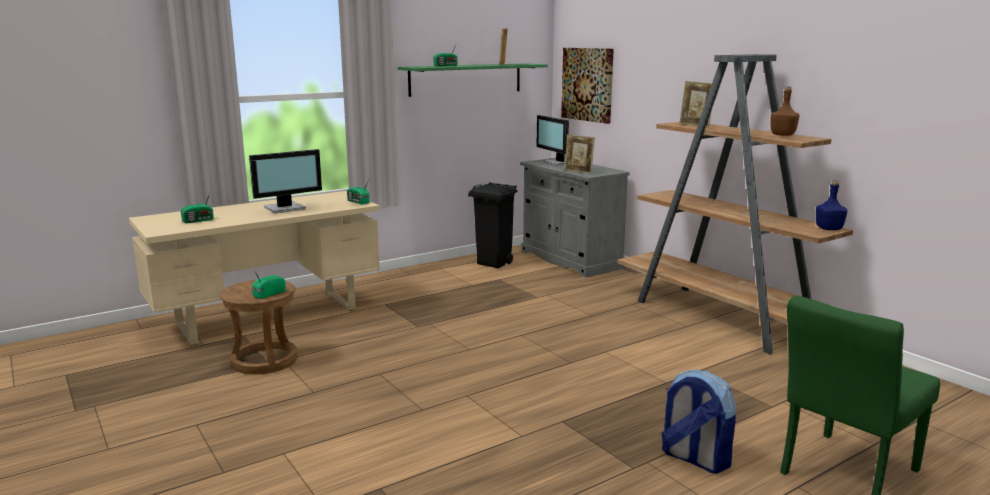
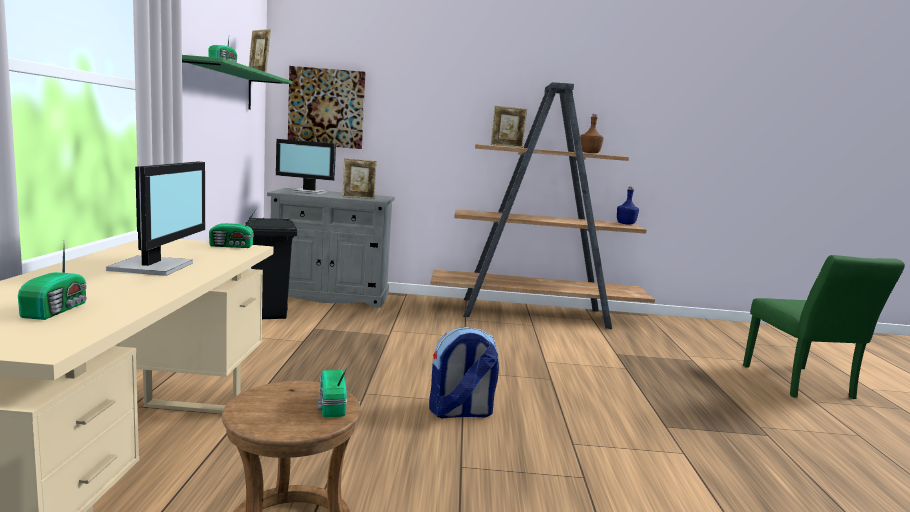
camera: 55 degrees left, 5 degrees down
backpack [661,370,736,473] -> backpack moved to [429,327,499,418]

